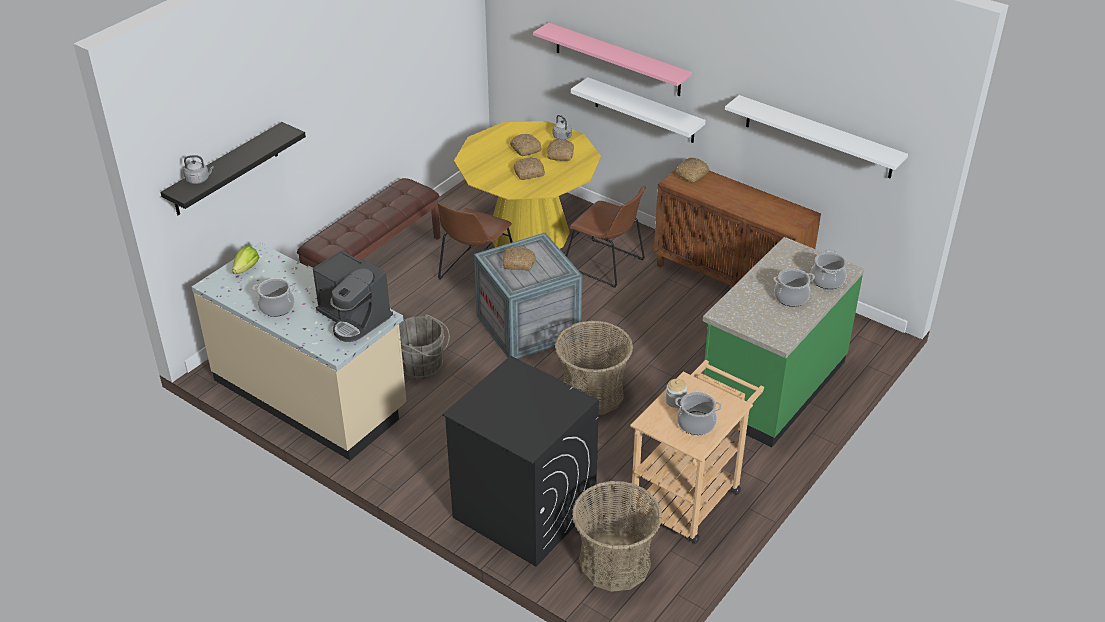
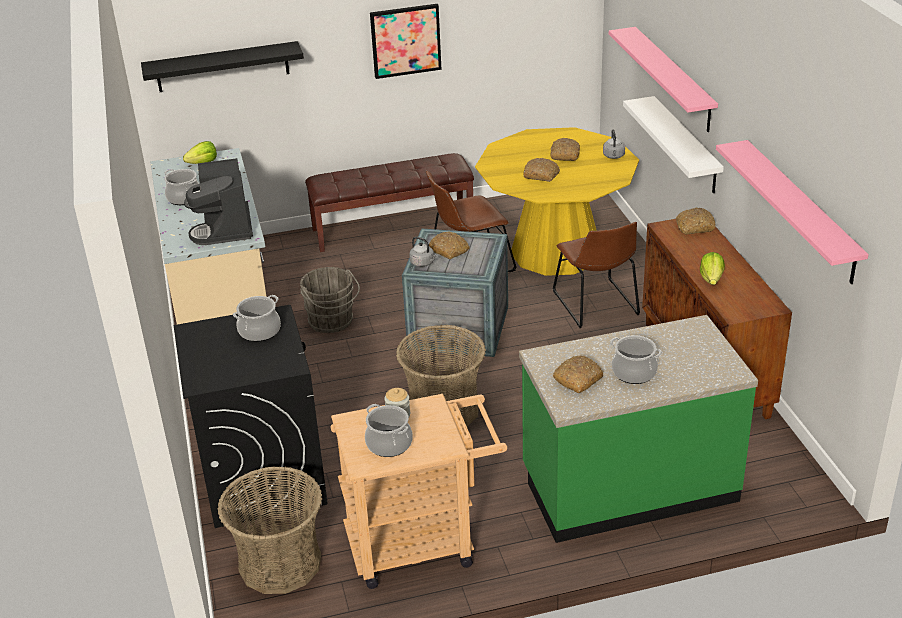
camera: 40 degrees right, 5 degrees down
grey kettle [183,155,214,184] -> grey kettle moved to [409,237,437,267]
bread [547,139,574,161] -> bread moved to [553,355,603,393]
white shelf [725,95,908,179] -> pink shelf [716,140,869,284]
cooking pot [811,249,847,289] -> cooking pot moved to [233,295,281,342]
none -> picture [370,4,442,79]
none -> lettuce [700,252,725,285]

